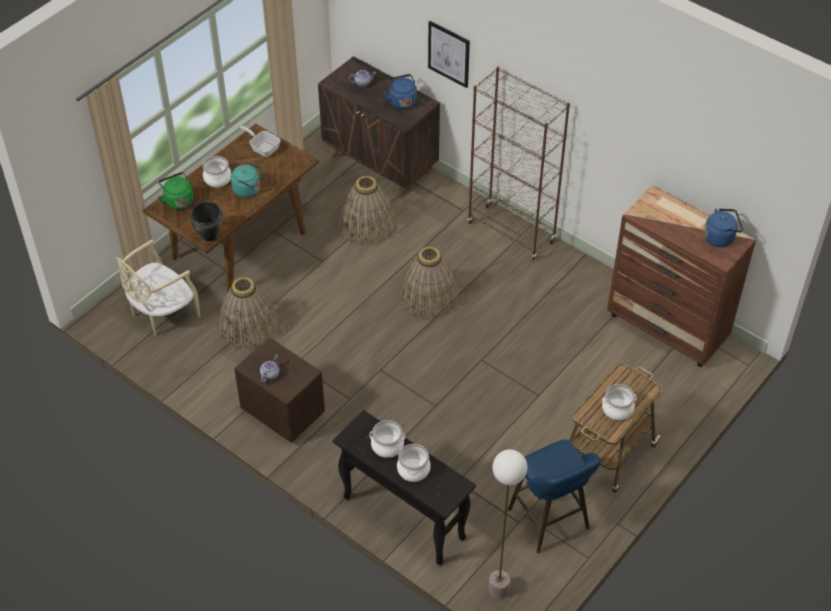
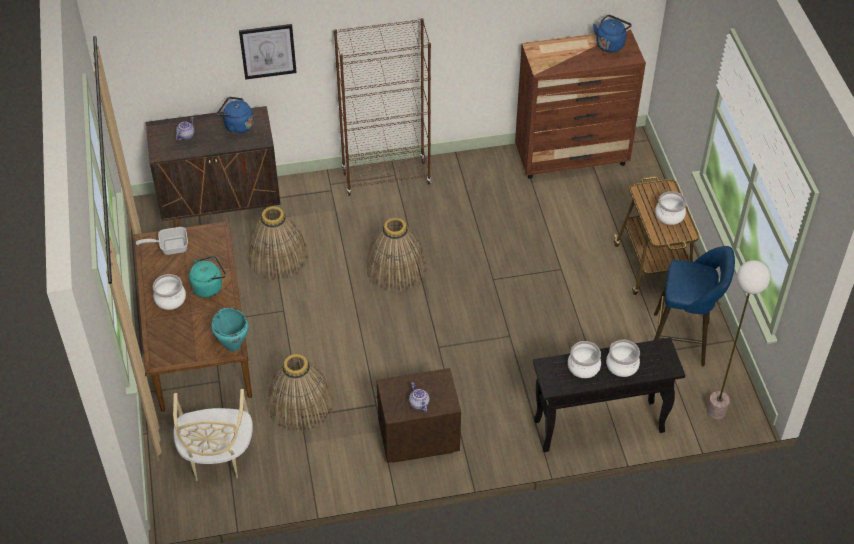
camera: 50 degrees left, 0 degrees up
green kettle [158,172,193,210] -> none
black cooking pot [190,201,223,241] -> turquoise cooking pot [211,308,249,351]

